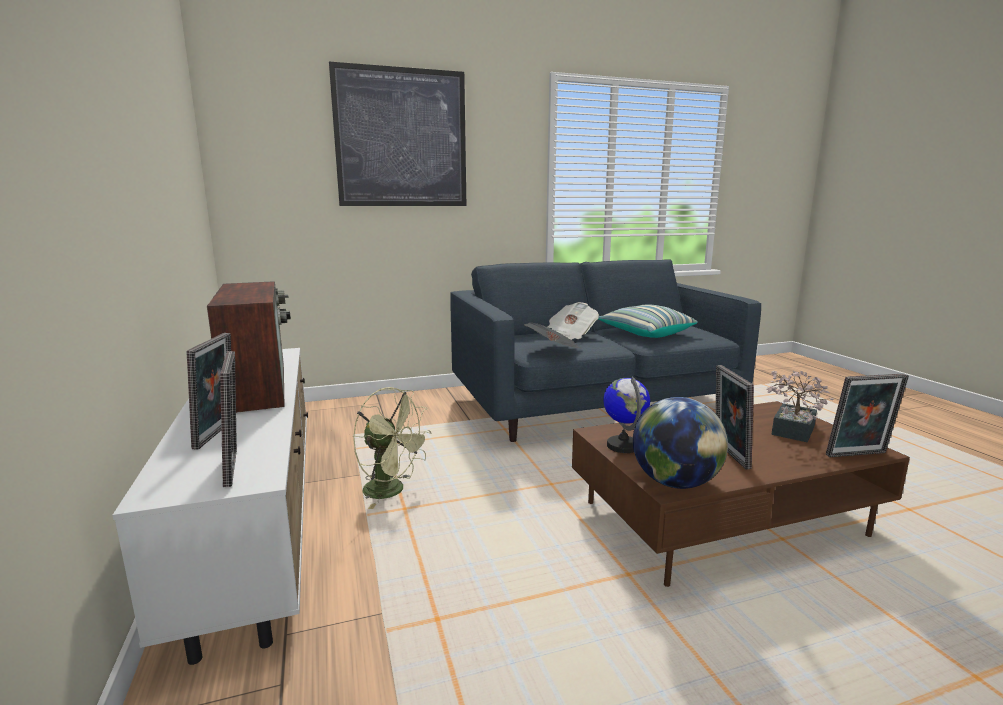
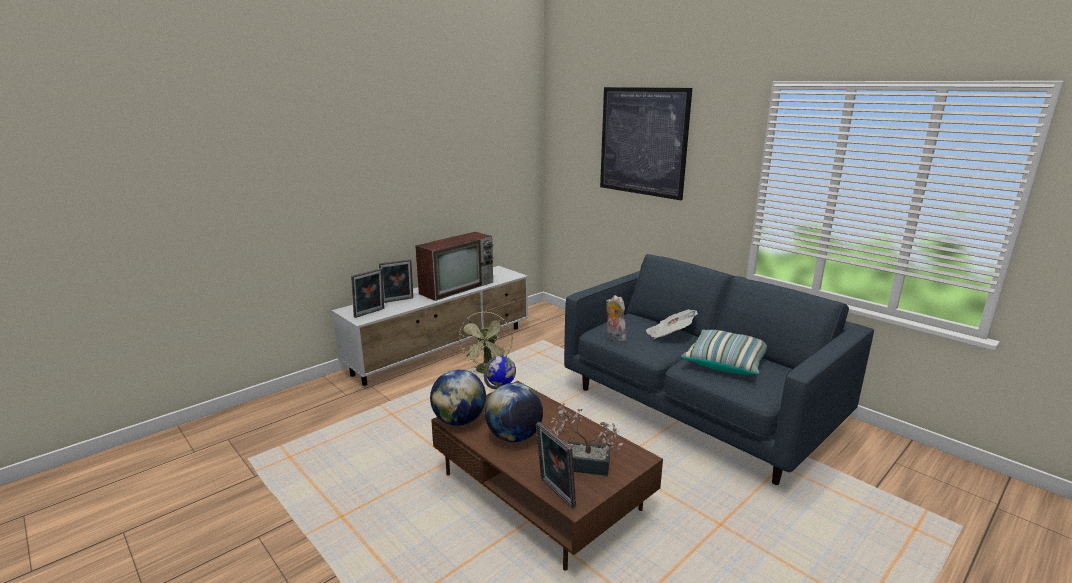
camera: 65 degrees right, 5 degrees up
newspaper [524,323,580,348] -> plush toy [606,295,626,342]
picture frame [716,365,754,470] -> globe [485,383,543,442]

